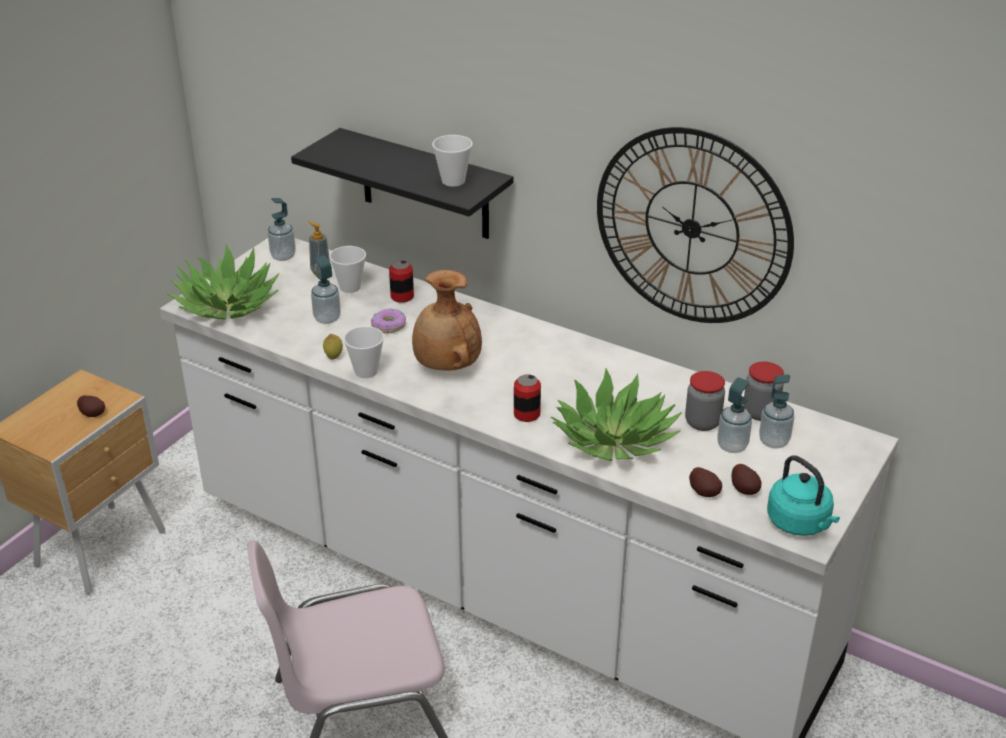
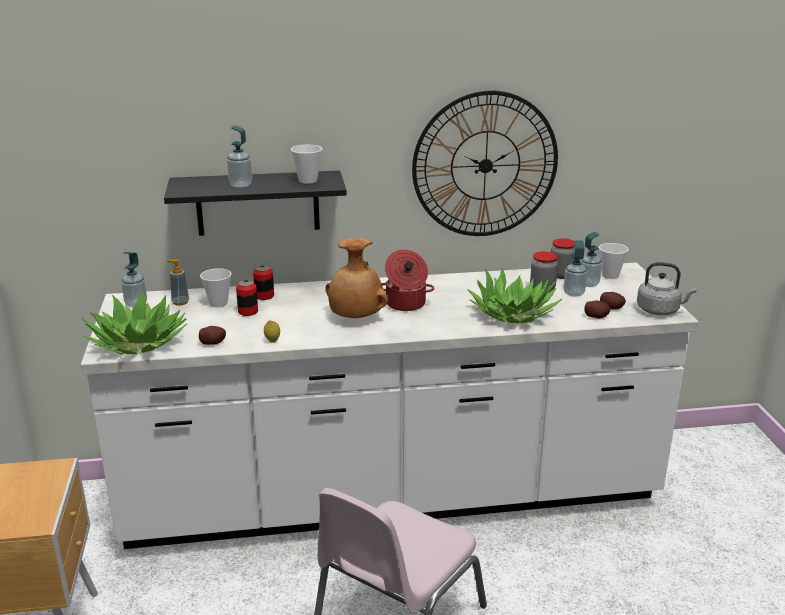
camera: 40 degrees left, 10 degrees down
potato [77,395,105,417] -> potato moved to [199,326,226,345]
soap dispenser [311,256,341,324] -> soap dispenser moved to [227,126,252,188]
cup [343,326,384,378] -> cup moved to [599,243,628,279]
donut [371,308,406,334] -> none
can [514,374,541,422] -> can moved to [236,280,258,316]
turquoise kettle [767,455,840,536] -> grey kettle [637,262,697,315]
none -> cooking pot [382,249,435,311]

